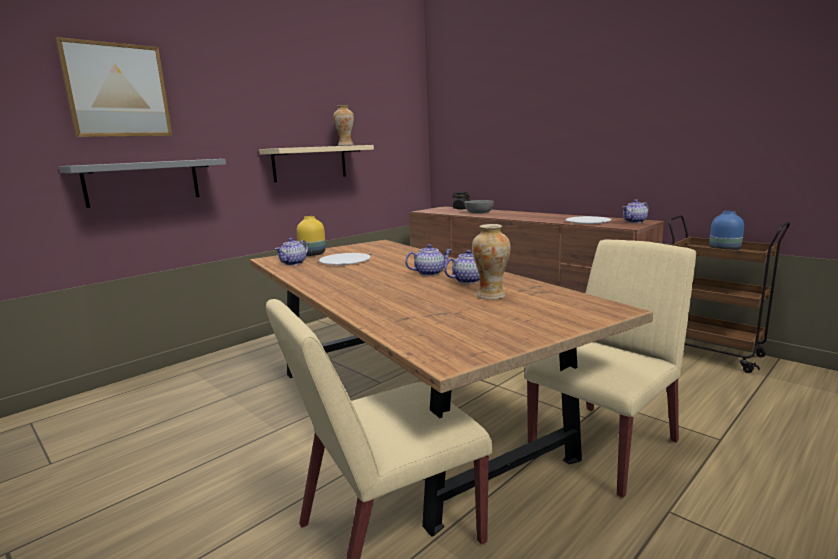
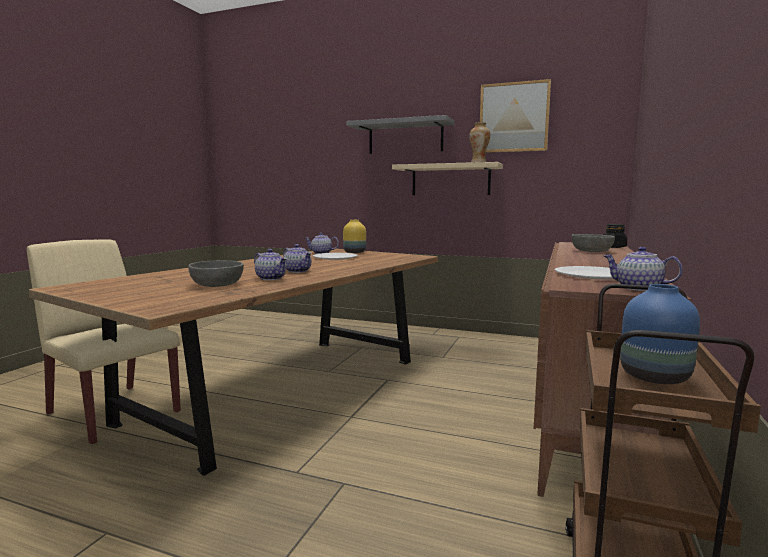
camera: 65 degrees right, 5 degrees down
picture [55,37,173,137] -> picture moved to [480,79,551,153]
grey shelf [59,159,226,208] -> grey shelf moved to [346,115,455,154]
vase [472,224,511,300] -> grey bowl [188,260,244,287]
beige chair [524,239,696,498] -> none

